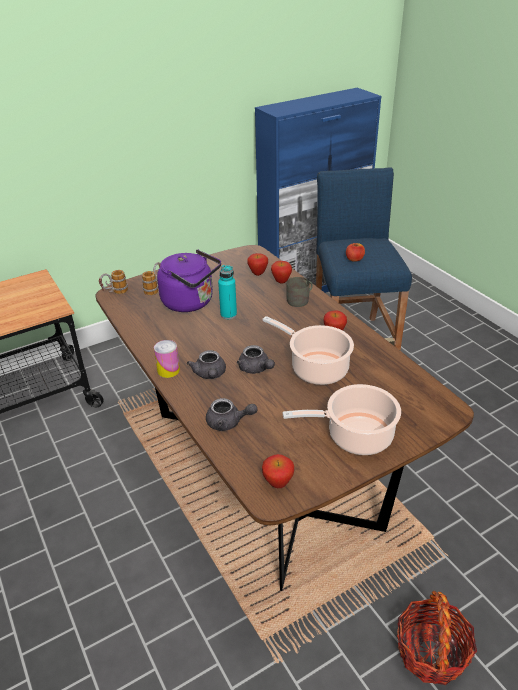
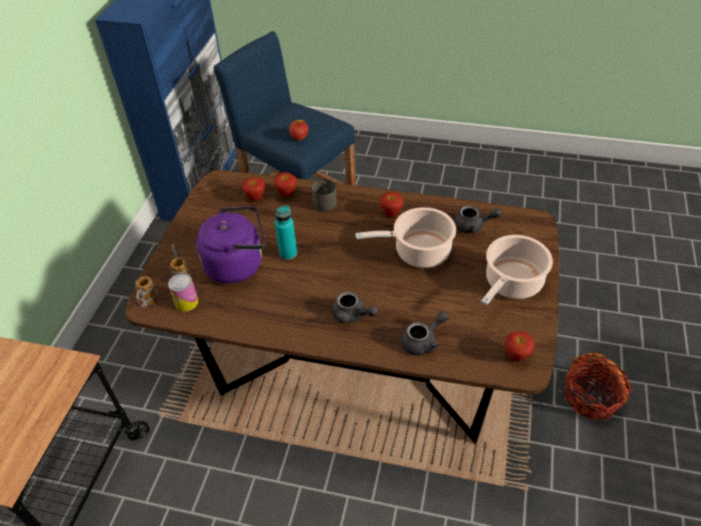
camera: 45 degrees left, 10 degrees up
can [154,340,180,378] -> can moved to [168,273,198,312]
grey teapot [237,345,275,374] -> grey teapot moved to [454,205,501,233]

